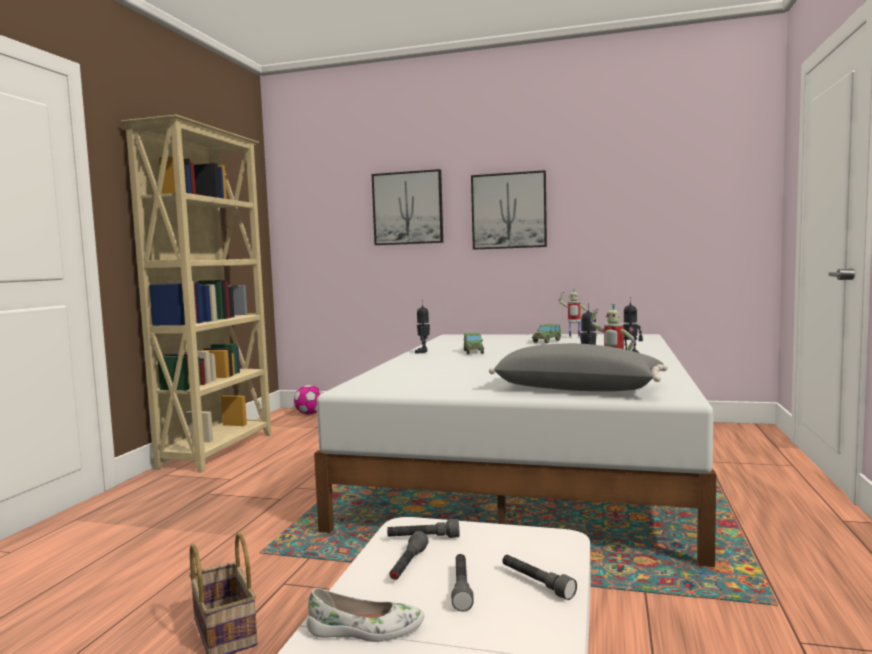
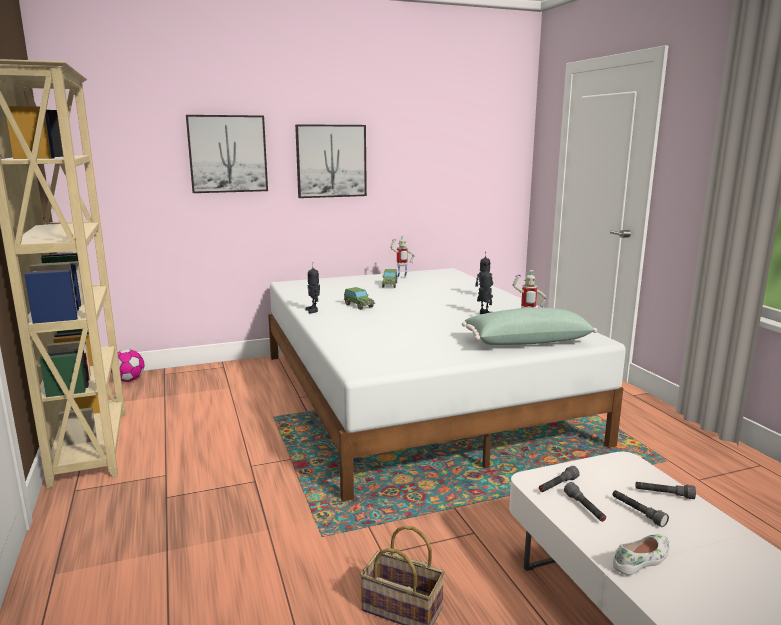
camera: 35 degrees left, 10 degrees up
grey pillow [489,343,668,391] -> green pillow [462,307,597,345]

